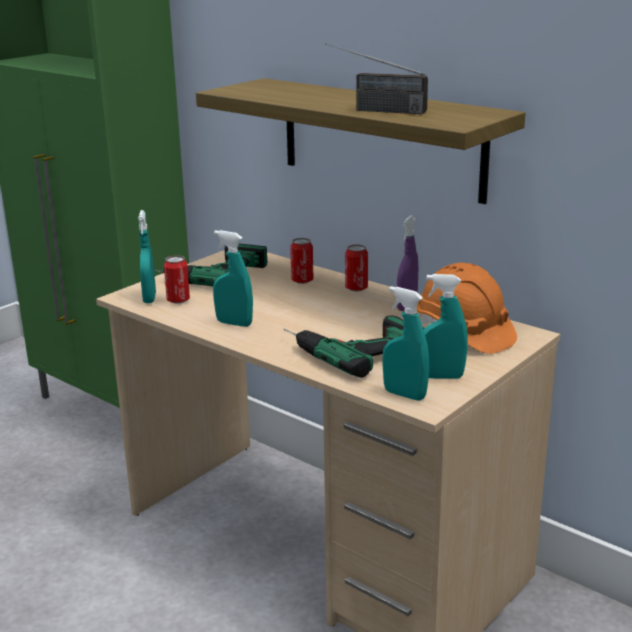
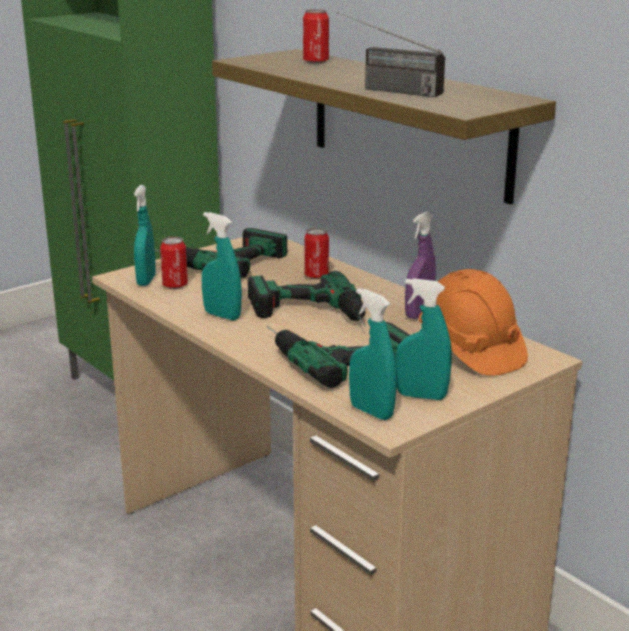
camera: 10 degrees right, 0 degrees up
can [345,244,368,291] -> can moved to [303,9,329,64]
none -> power drill [248,271,366,327]

